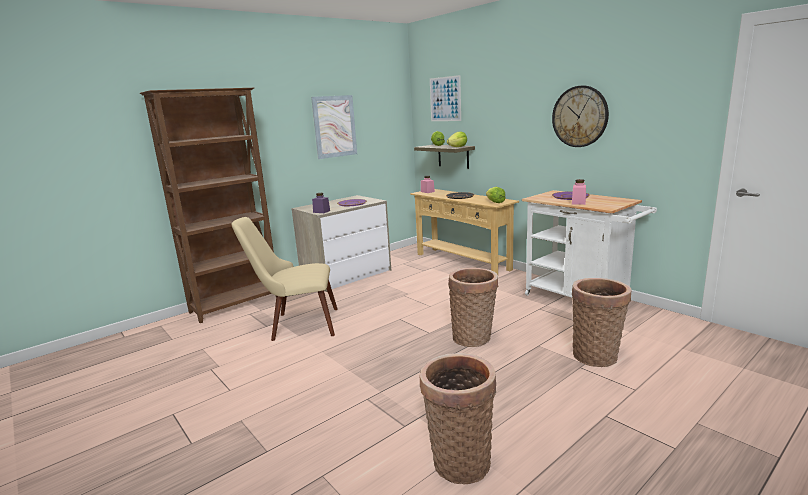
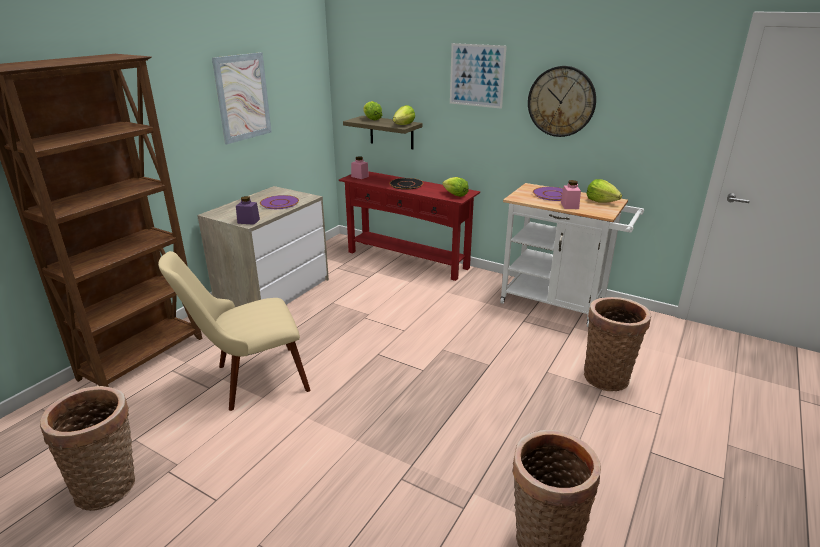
camera: 20 degrees left, 10 degrees up
beige console table [410,189,519,275] -> red console table [339,171,480,281]
picture [430,75,461,121] -> picture moved to [450,43,507,109]
basket [448,268,499,347] -> basket moved to [40,386,135,511]
none -> lettuce [586,179,622,203]

